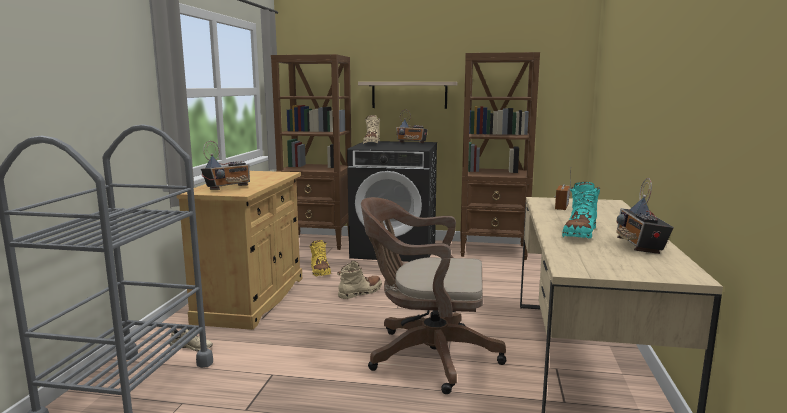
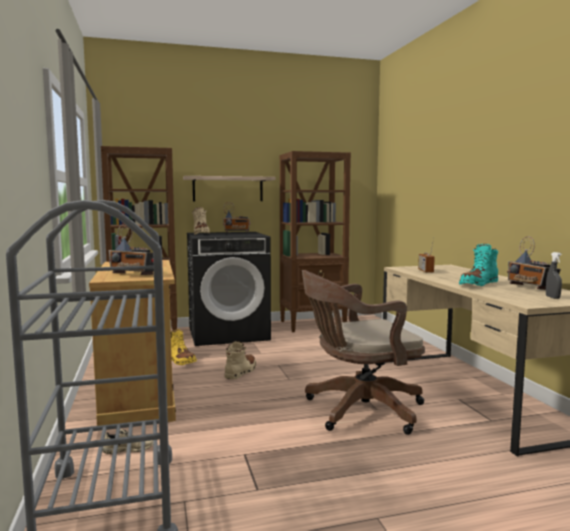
camera: 25 degrees left, 5 degrees down
radio [201,141,250,190] -> radio turned 90 degrees clockwise [109,224,154,275]
turquoise boot [562,182,600,239] -> turquoise boot turned 45 degrees clockwise [459,244,498,286]
none -> grey spray bottle [546,252,562,299]

